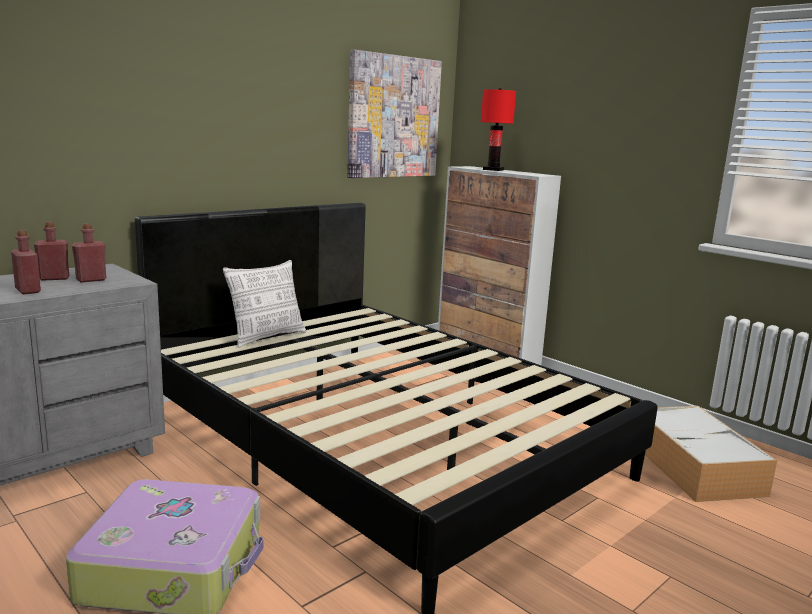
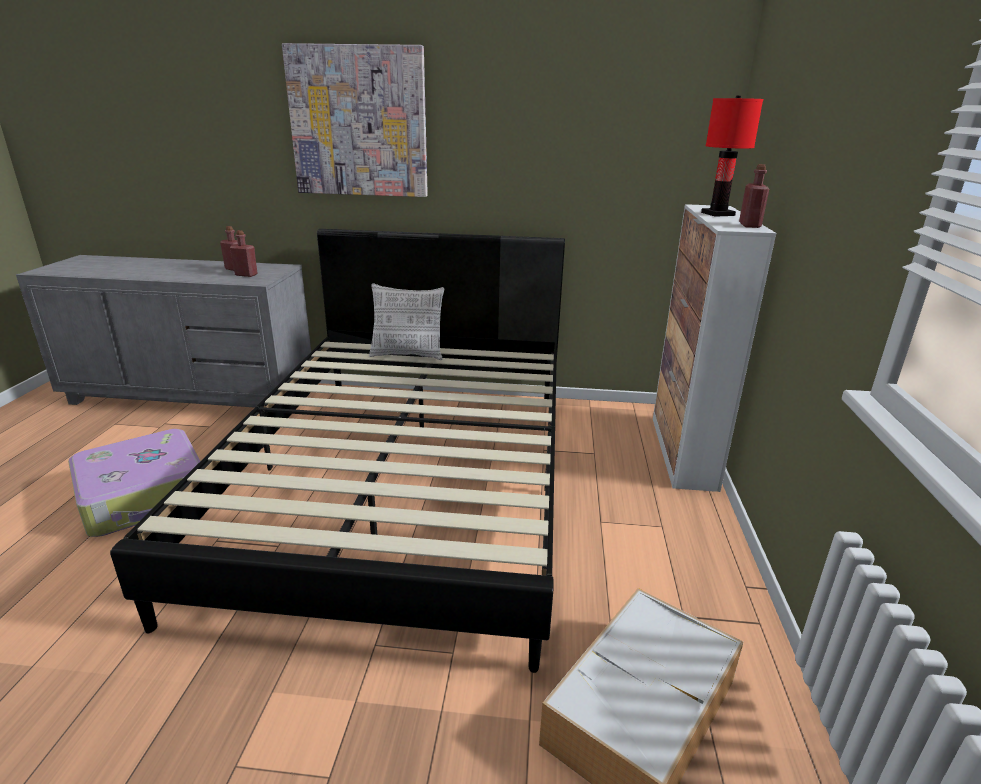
camera: 50 degrees right, 10 degrees up
red bottle [11,230,41,294] -> red bottle moved to [739,164,769,228]
picture [347,50,442,178] -> picture moved to [282,43,428,197]

